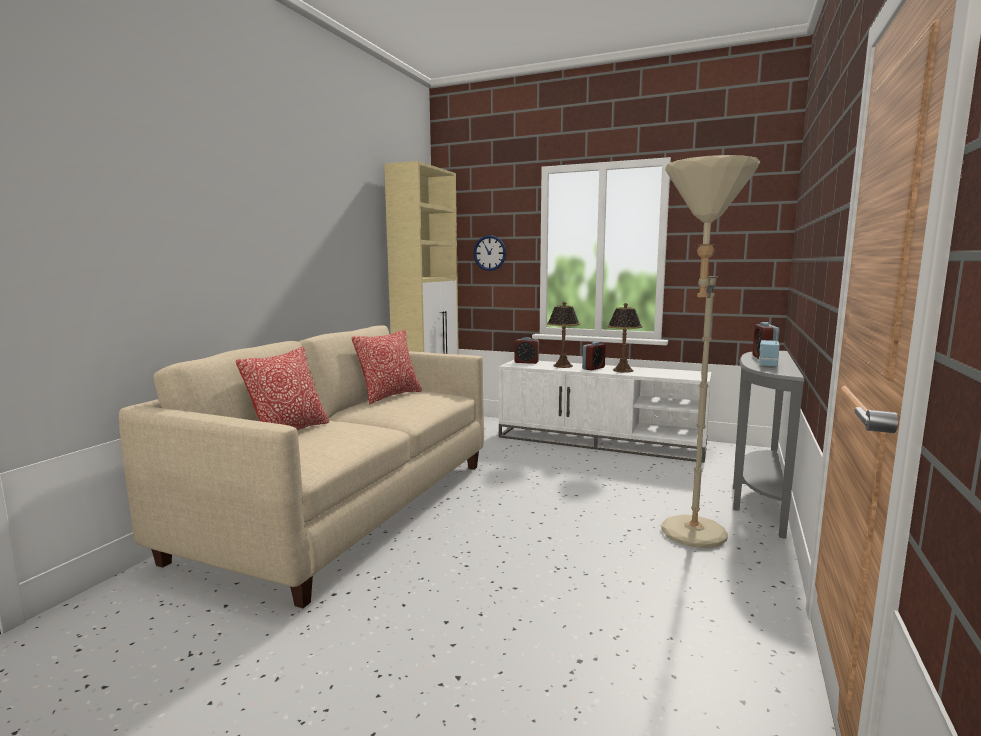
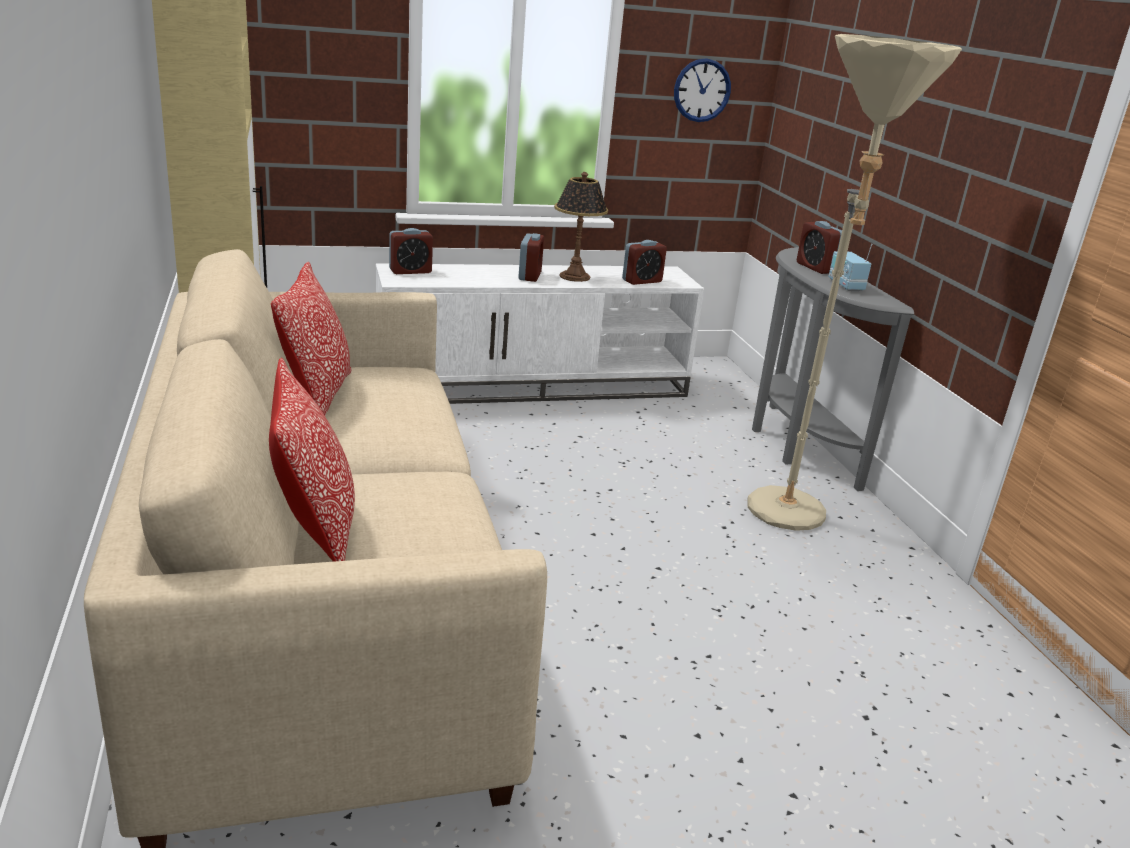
camera: 40 degrees left, 15 degrees up
wall clock [473,235,506,271] -> wall clock moved to [674,58,731,122]
table lamp [547,302,580,368] -> none
none -> alarm clock [622,240,667,285]

